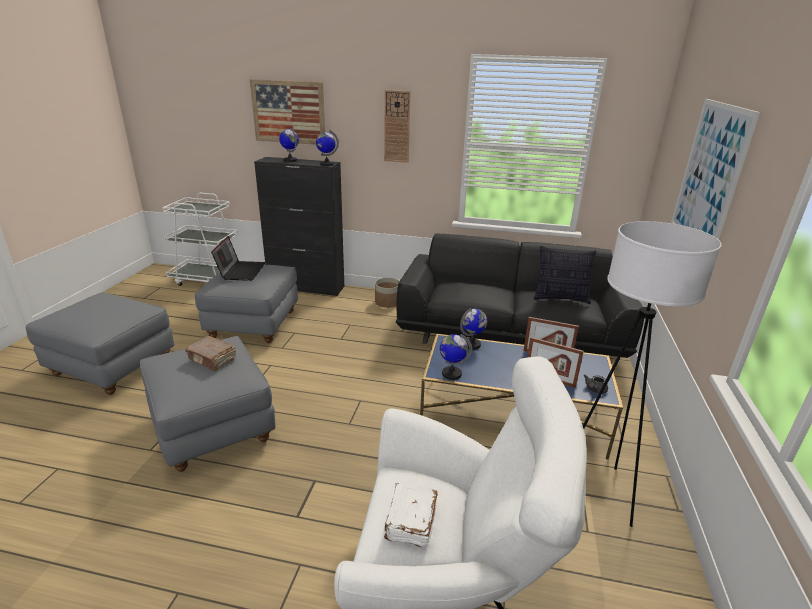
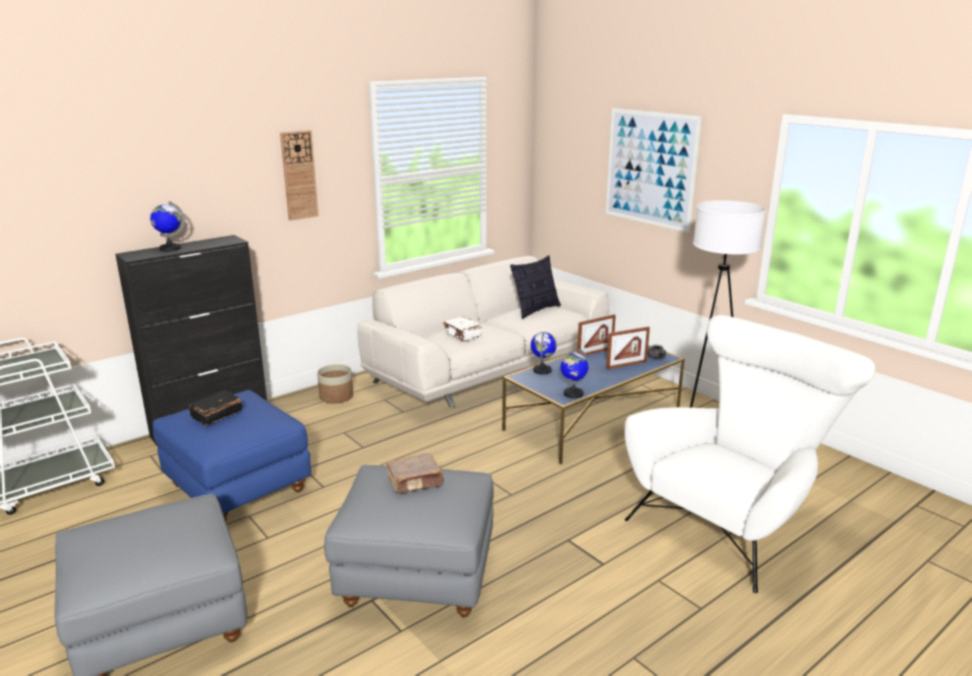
camera: 50 degrees left, 5 degrees down
grey ottoman [195,265,298,343] -> blue ottoman [153,390,311,521]
laptop [211,236,266,281] -> black book [189,390,242,426]
picture [250,79,325,145] -> none
globe [316,130,339,166] -> none
white book [384,483,438,548] -> white book moved to [443,317,482,342]
black sofa [396,234,644,358] -> white sofa [357,256,609,407]

